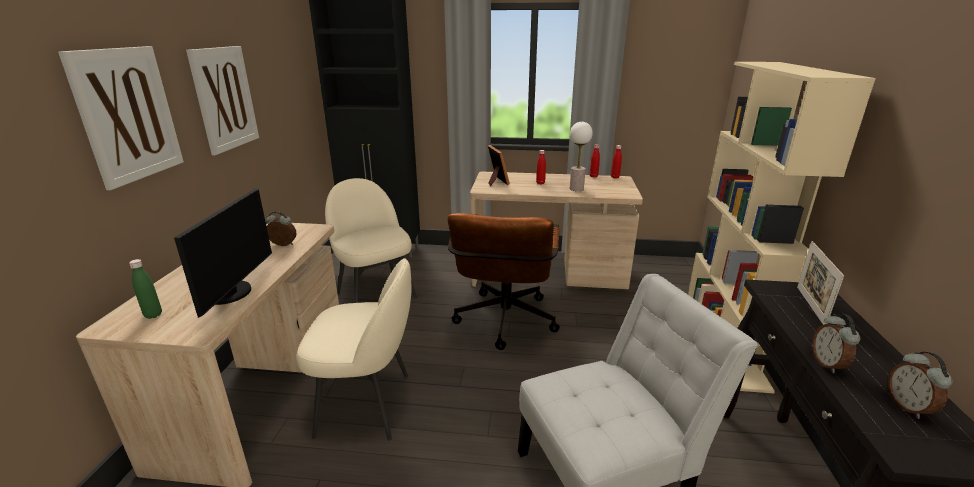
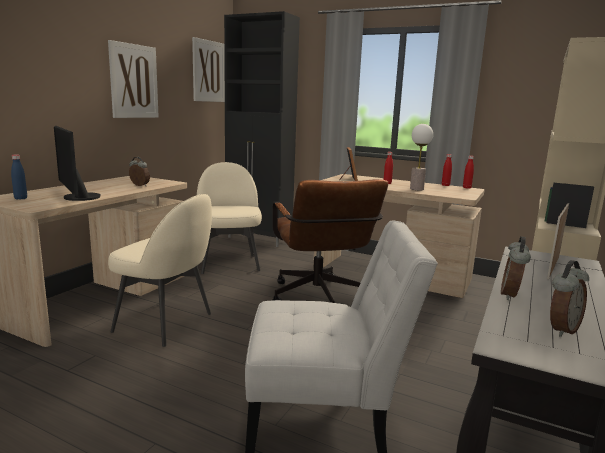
camera: 20 degrees right, 10 degrees down
picture [58,46,184,190] -> picture moved to [192,37,225,102]
green bottle [129,259,162,319] -> blue bottle [11,155,27,200]
monitor [174,188,272,318] -> monitor turned 120 degrees clockwise [54,126,101,201]
brown office chair [448,213,560,350] -> brown office chair turned 45 degrees counterclockwise [272,179,388,303]
alarm clock [888,351,953,419] -> alarm clock turned 150 degrees counterclockwise [550,260,589,337]

